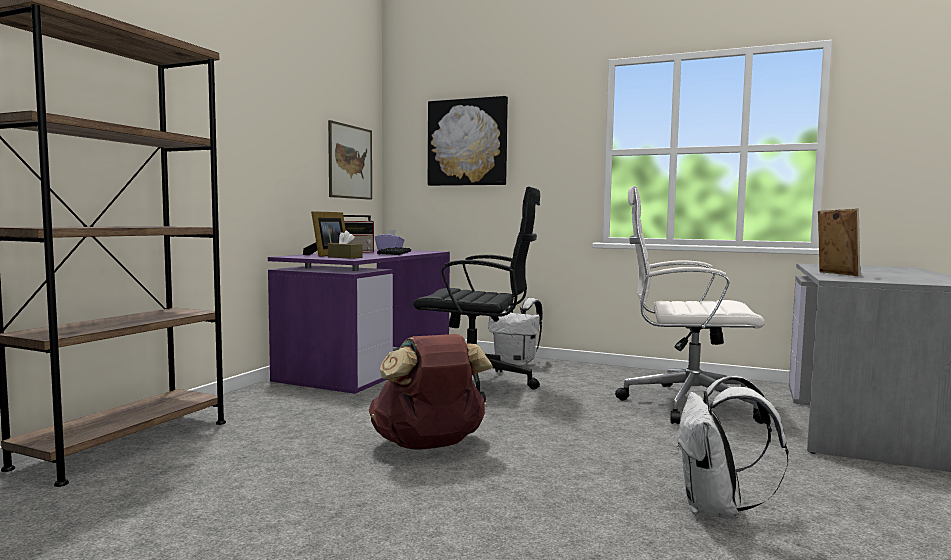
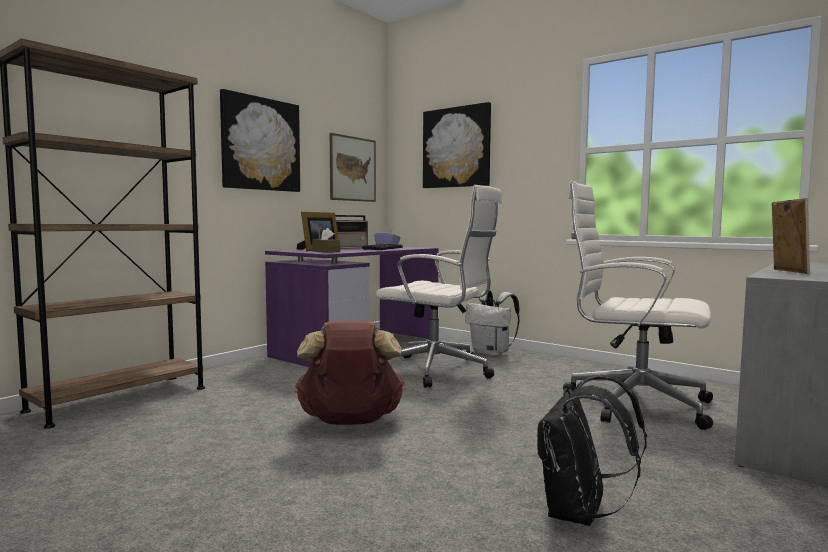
camera: 15 degrees right, 0 degrees up
black office chair [413,187,540,402] -> white office chair [376,185,502,388]
white backpack [677,376,789,519] -> black backpack [537,375,647,526]
none -> picture [220,89,300,192]

